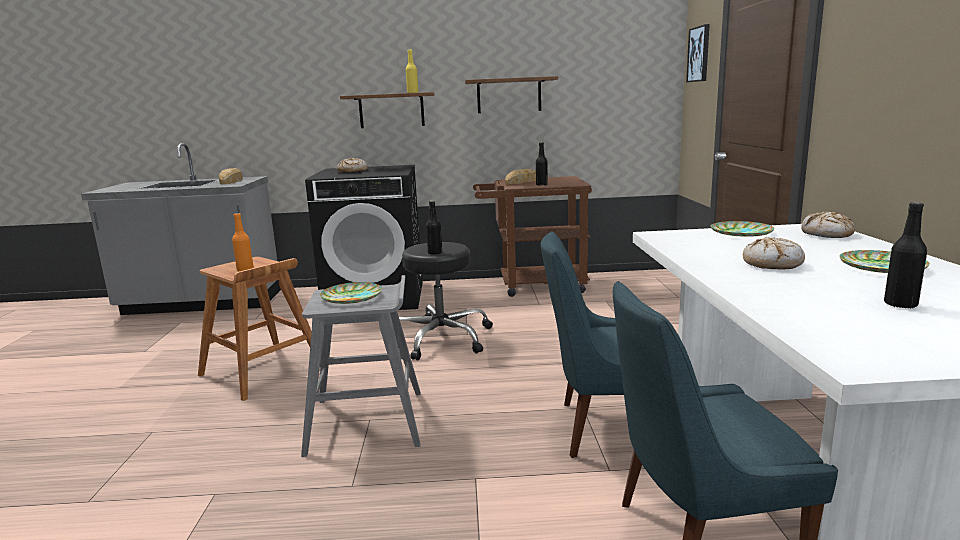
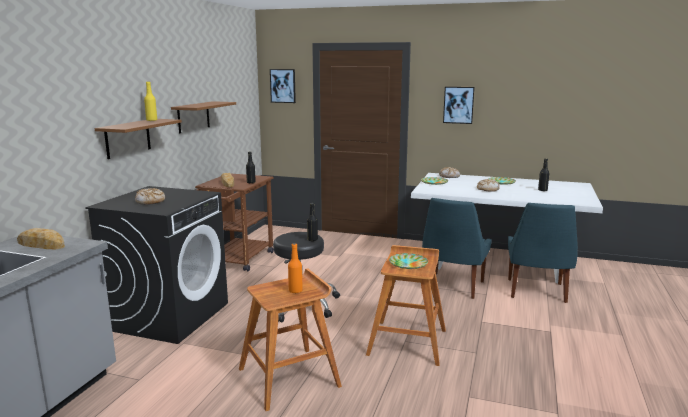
camera: 70 degrees left, 0 degrees up
grey stool [301,275,421,457] -> brown stool [366,245,446,366]
none -> picture [443,86,475,124]

